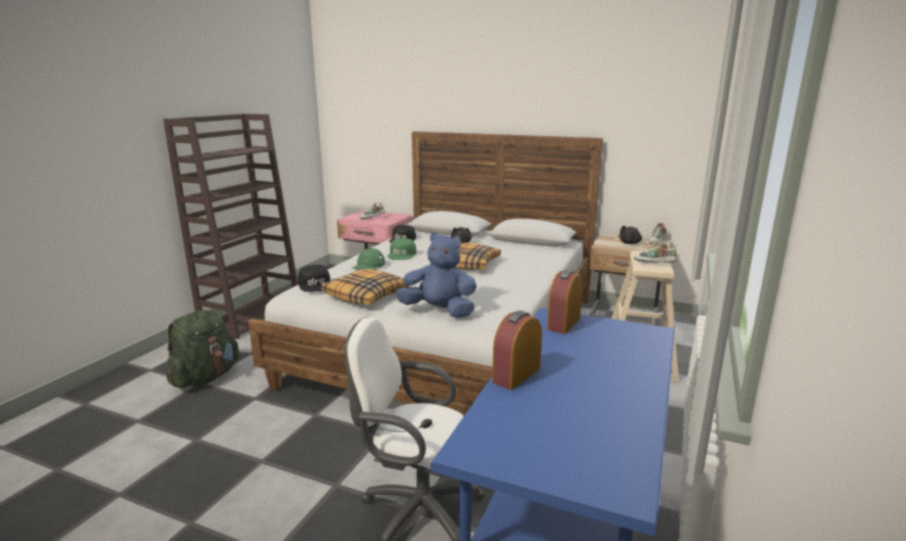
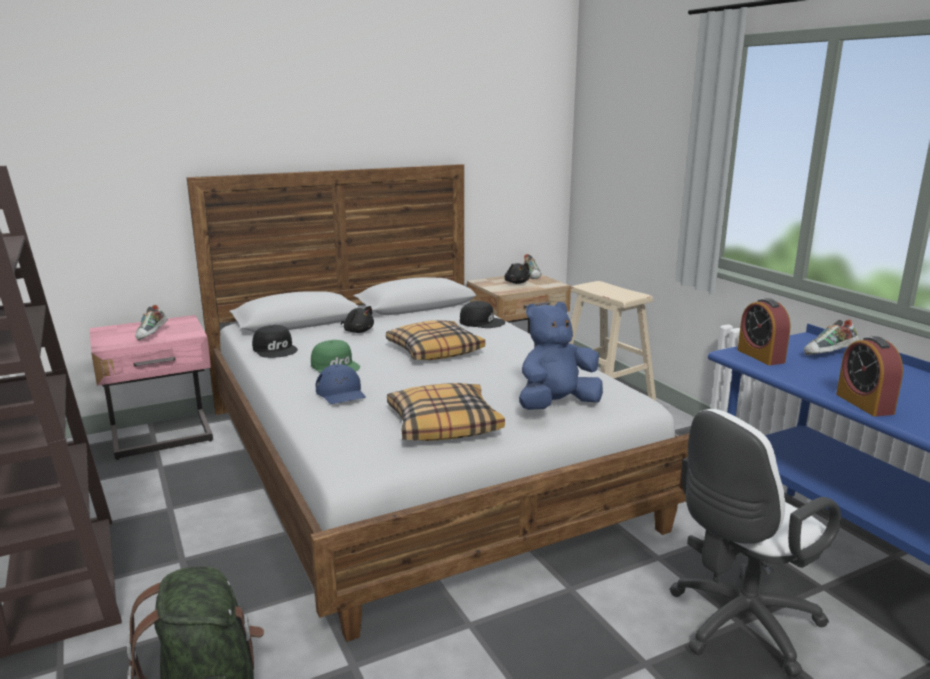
camera: 50 degrees left, 0 degrees up
black cap [298,265,330,292] -> black cap moved to [460,301,506,328]
green cap [351,248,385,270] -> blue cap [315,364,366,404]
shoe [634,243,677,263] -> shoe moved to [804,319,859,355]

